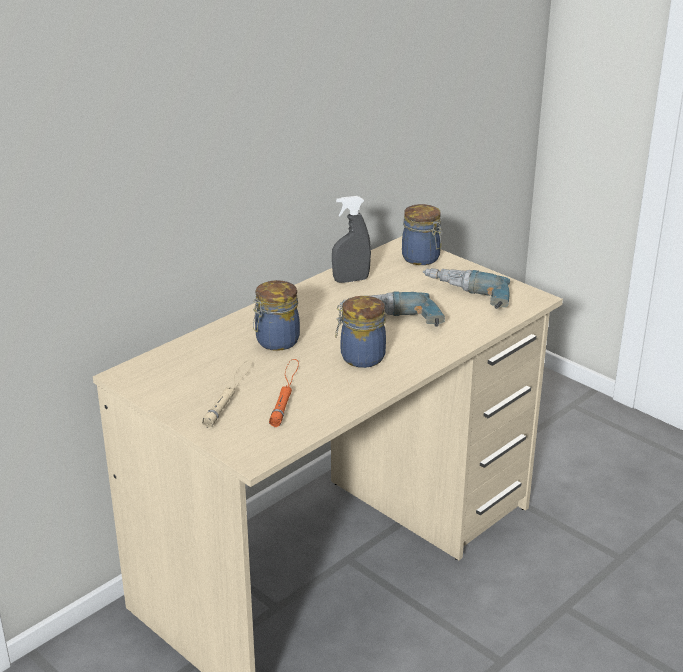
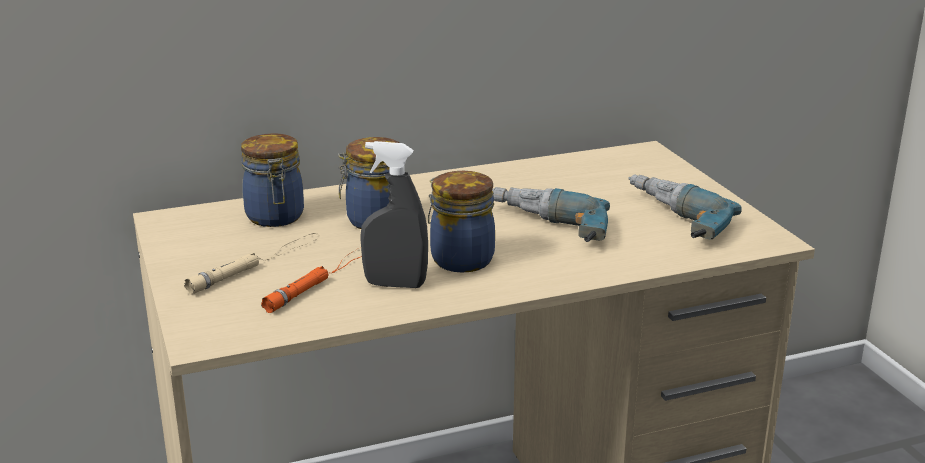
camera: 25 degrees right, 5 degrees down
grey spray bottle [332,196,371,283] -> grey spray bottle moved to [360,141,428,288]
jar [402,204,441,265] -> jar moved to [241,133,304,227]

